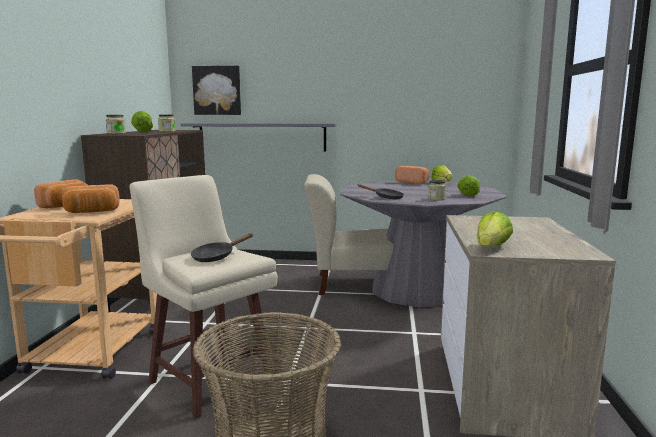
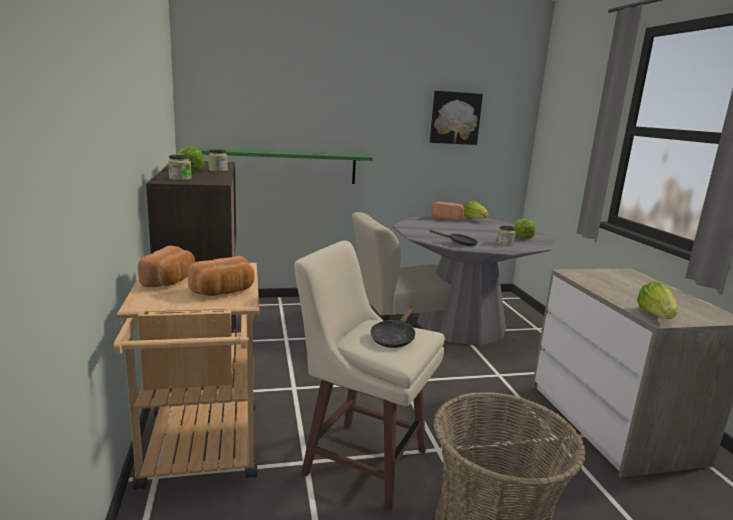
camera: 20 degrees left, 5 degrees up
grey shelf [181,123,337,152] -> green shelf [199,148,373,184]
picture [192,66,241,115] -> picture moved to [430,91,483,145]

